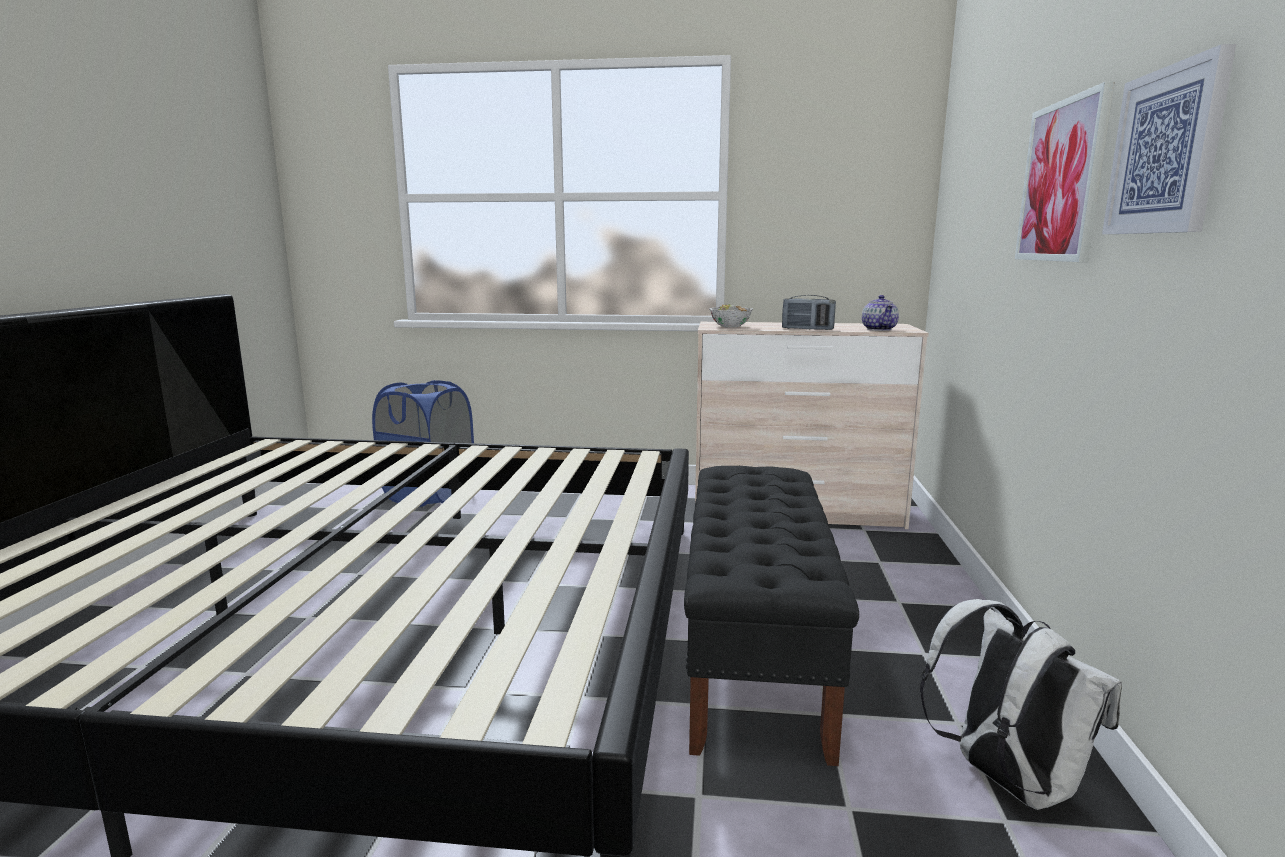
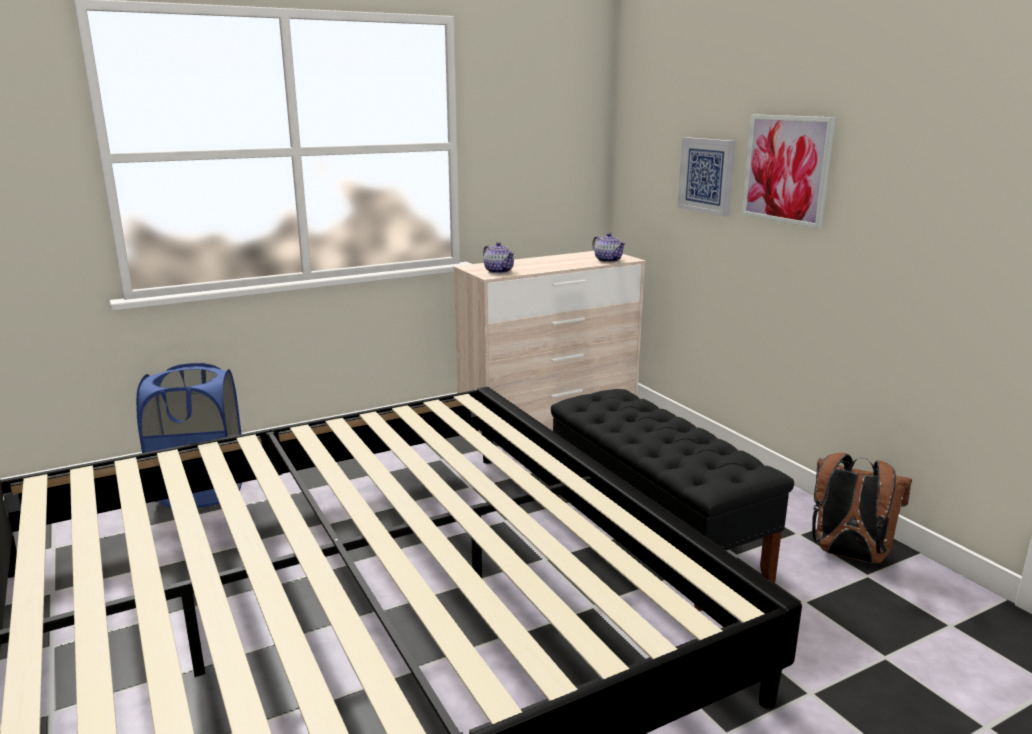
camera: 35 degrees left, 5 degrees up
bowl [709,304,753,328] -> teapot [483,242,514,274]
radio [782,295,836,330] -> none
white backpack [920,599,1122,810] -> brown backpack [812,453,912,563]
picture [1102,44,1236,234] -> picture moved to [677,137,736,217]

